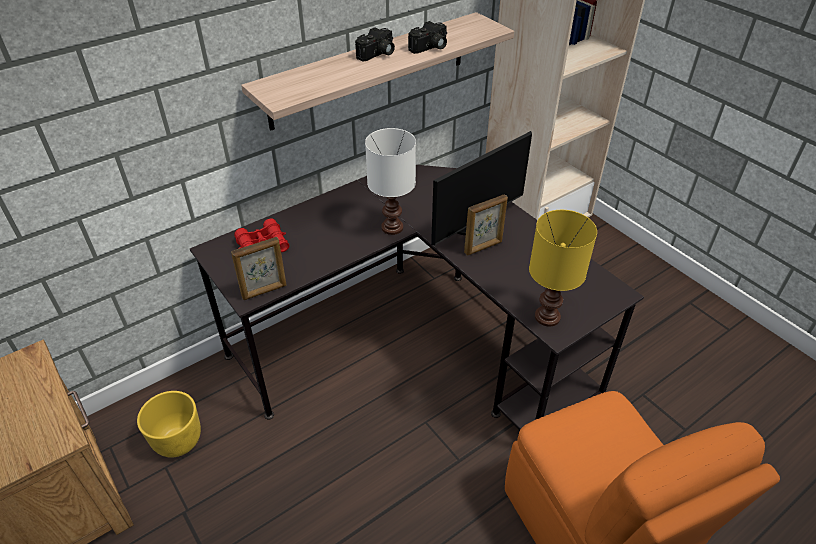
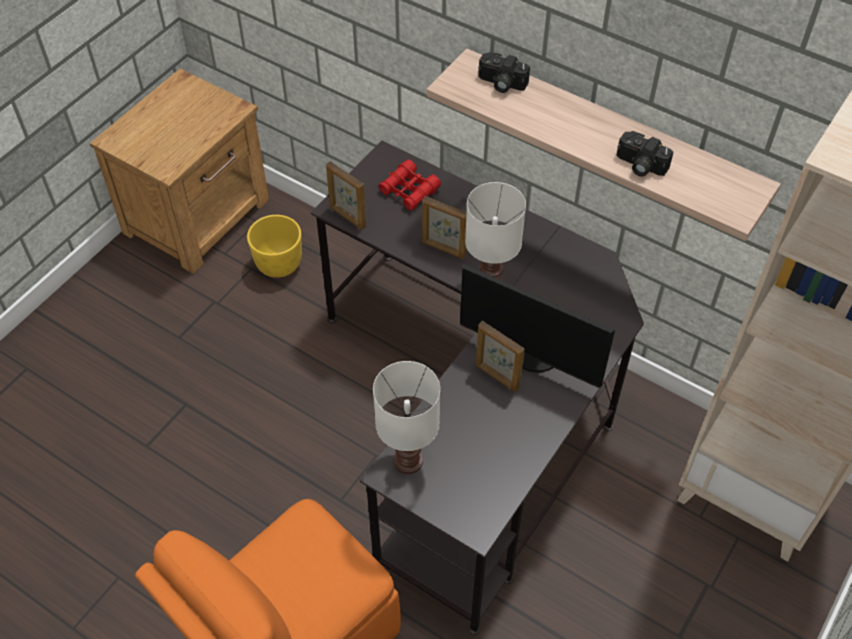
camera: 70 degrees right, 10 degrees up
camera [355,27,395,62] -> camera moved to [478,52,530,93]
yellow table lamp [529,210,597,327] -> white table lamp [373,361,440,474]
none -> picture frame [422,196,467,259]

